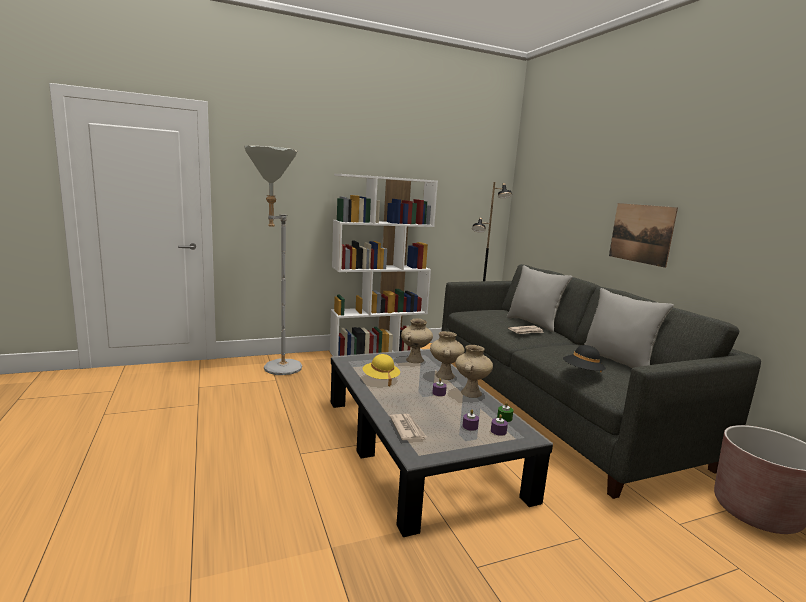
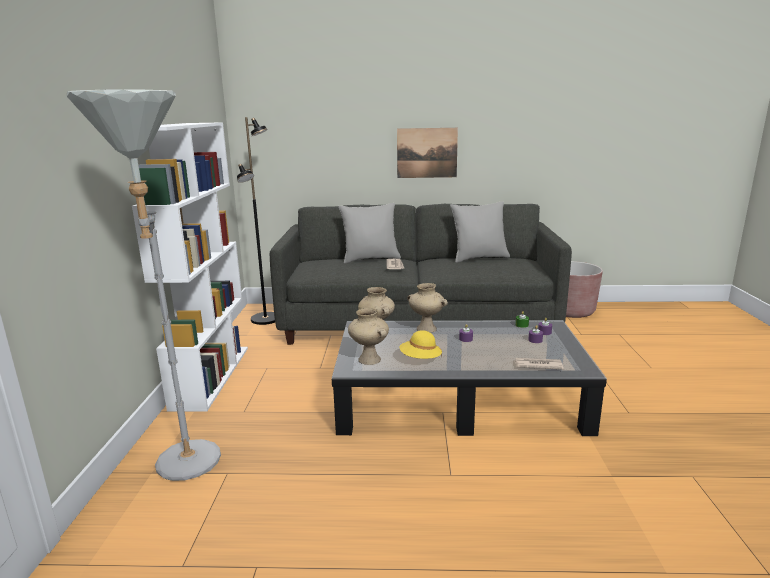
camera: 65 degrees left, 5 degrees up
beige vase [455,345,493,398] -> beige vase moved to [348,308,389,365]
black hat [563,345,606,372] -> none

